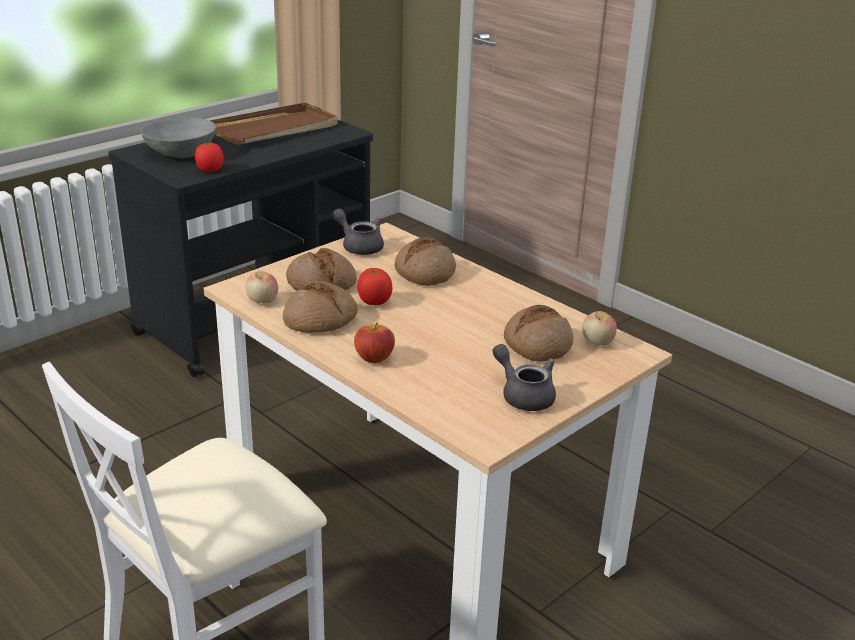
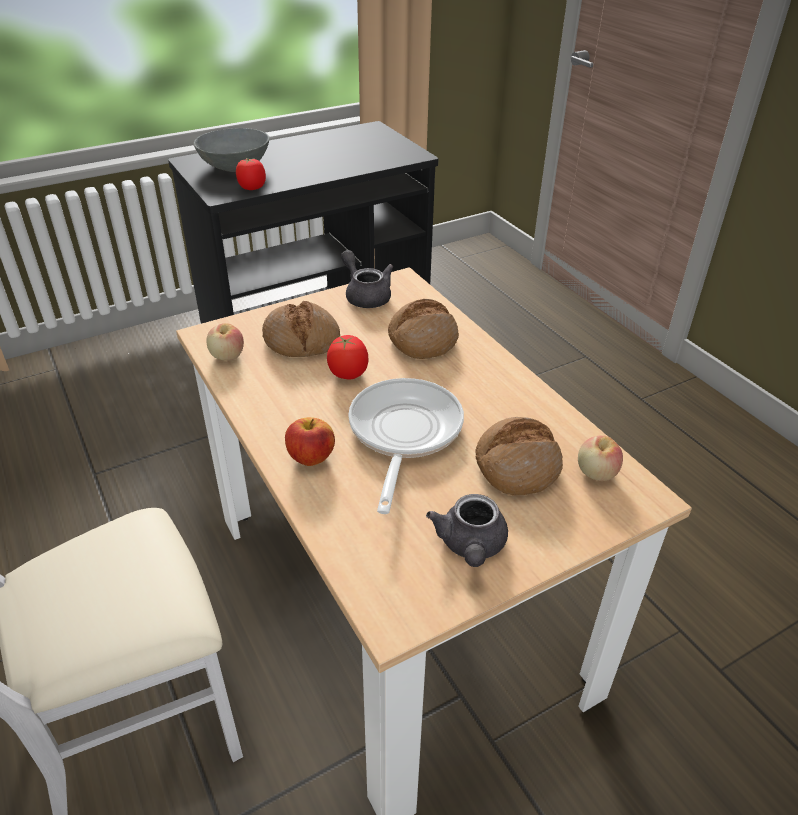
camera: 15 degrees right, 10 degrees up
brown tray [209,103,338,145] -> none
bread [283,281,358,333] -> none
grey teapot [493,344,556,411] -> grey teapot turned 150 degrees counterclockwise [426,494,508,567]
none -> frying pan [348,378,464,514]

